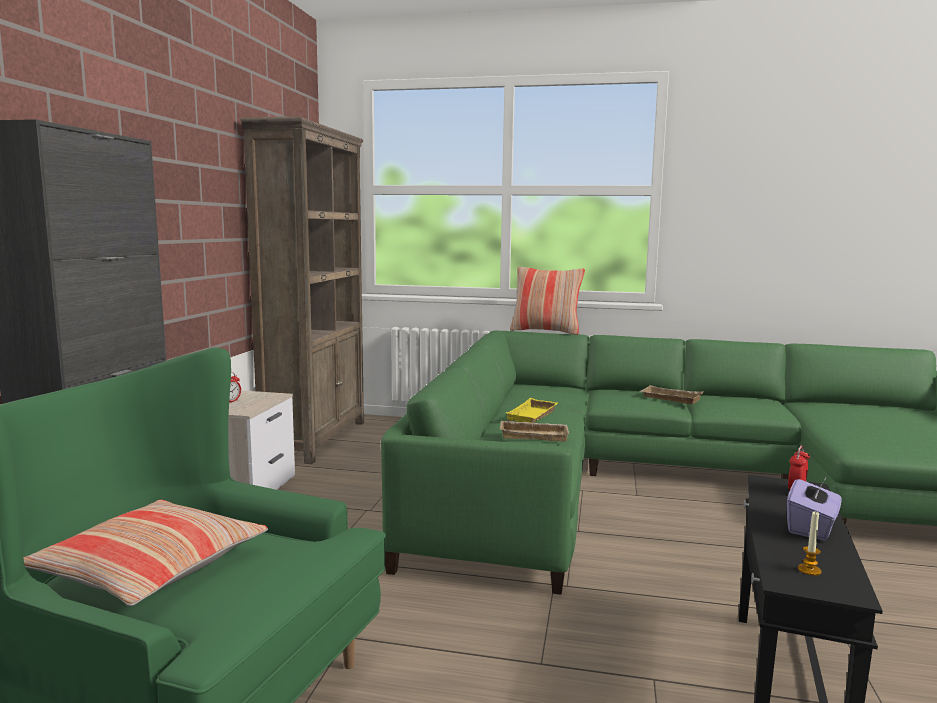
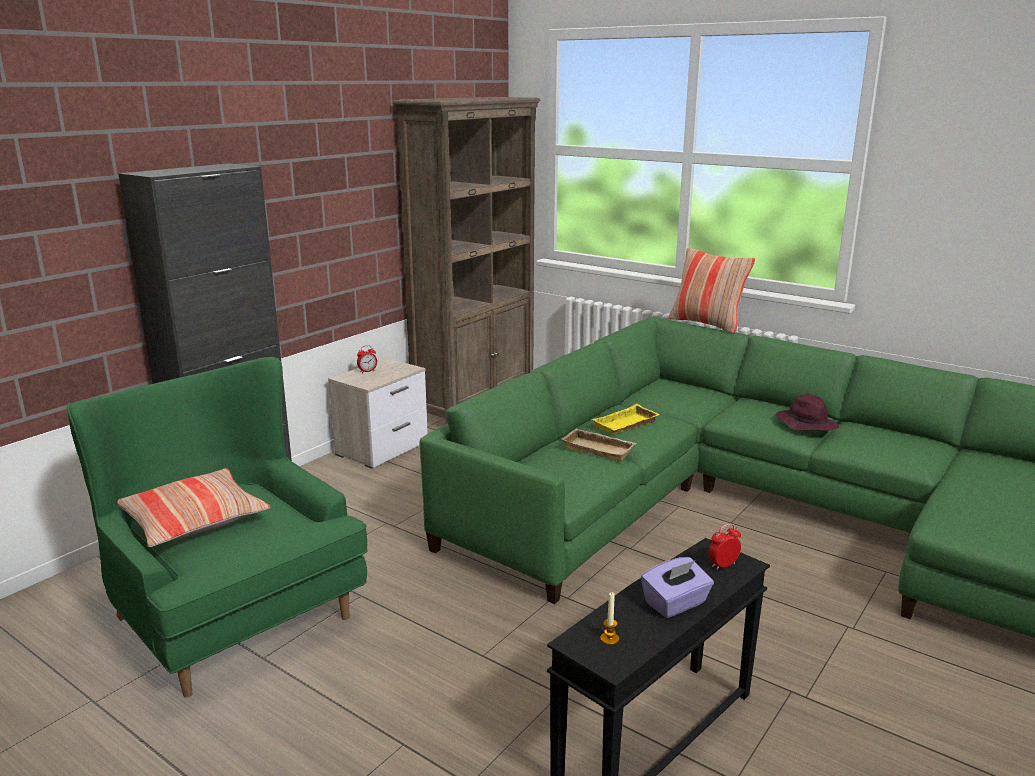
camera: 25 degrees right, 10 degrees up
beige tray [640,385,703,404] -> purple hat [776,394,839,431]

